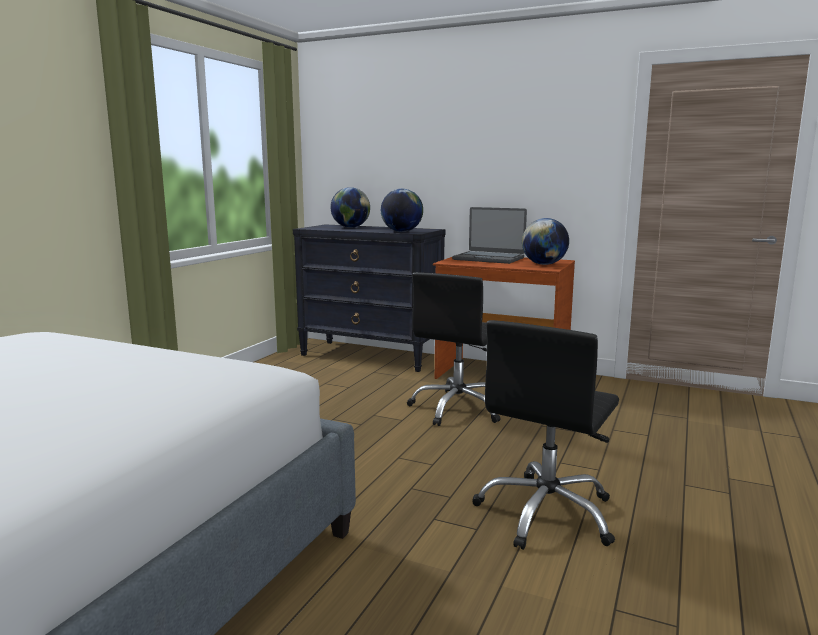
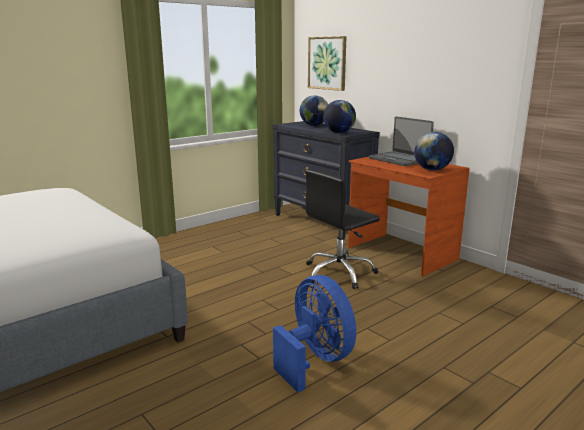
camera: 25 degrees right, 5 degrees up
black office chair [472,320,619,550] -> blue fan [273,275,356,393]
none -> picture [308,36,346,91]

